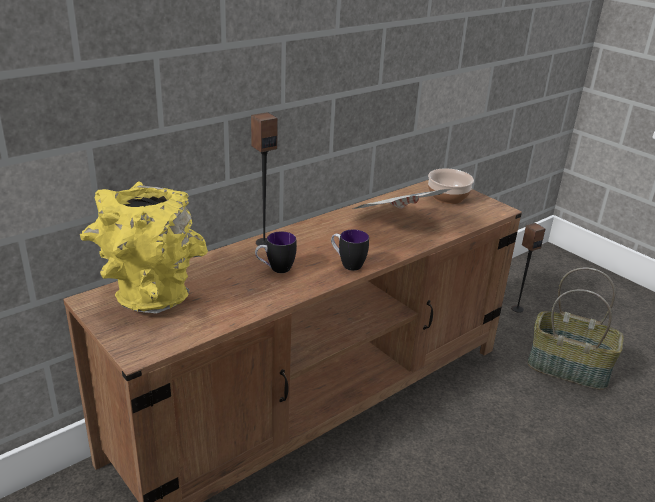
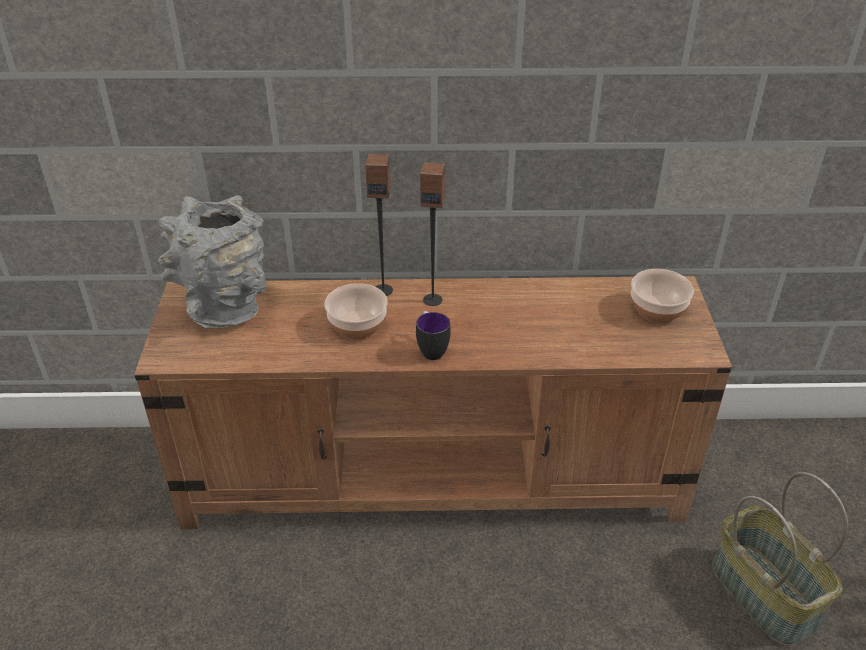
camera: 40 degrees right, 10 degrees up
yellow vase [80,181,208,314] -> grey vase [158,195,267,328]
mug [255,231,297,273] -> bowl [324,283,388,340]
newspaper [352,189,451,209] -> none
speaker [511,223,545,313] -> speaker moved to [420,162,445,306]

